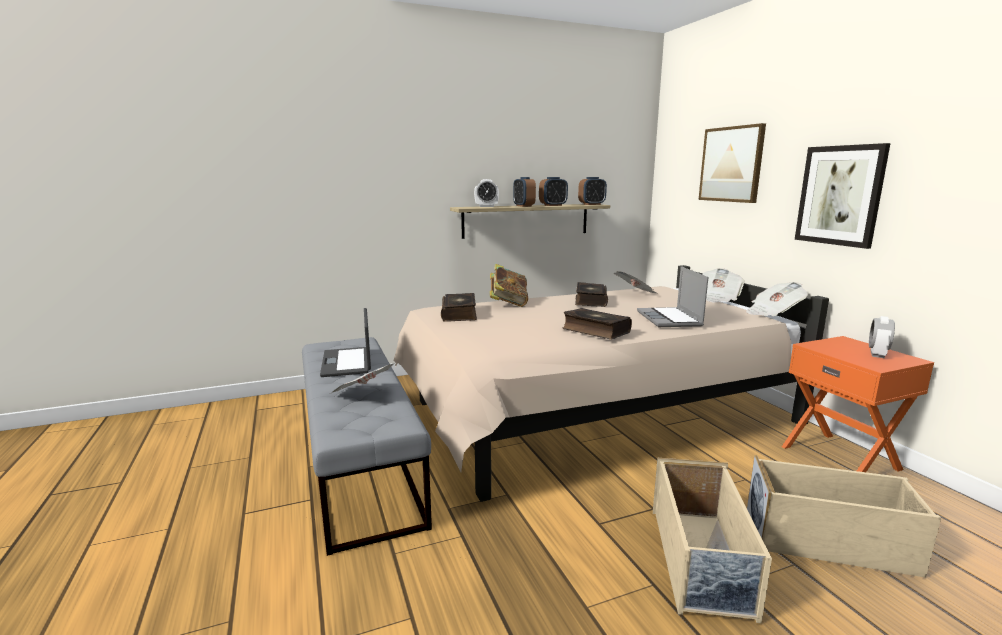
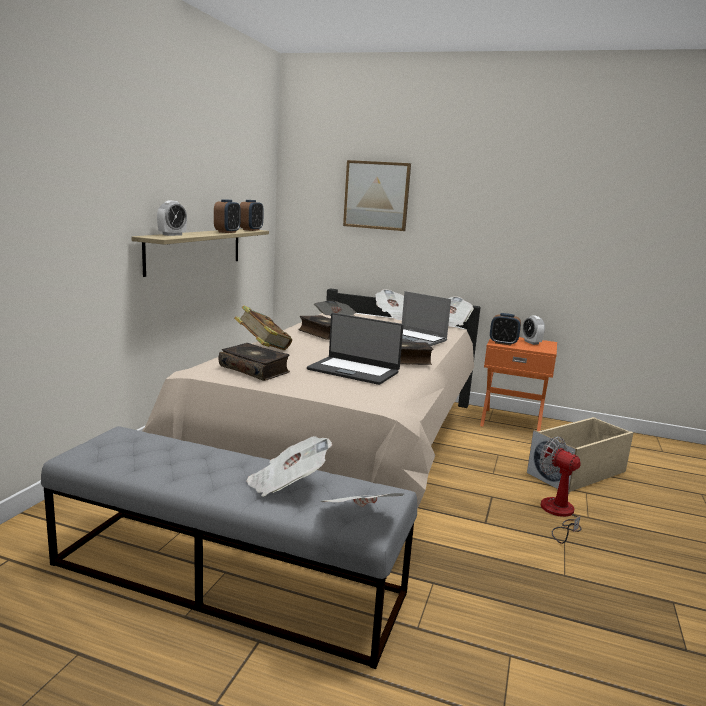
camera: 50 degrees left, 0 degrees up
laptop [320,308,371,377] -> laptop moved to [307,313,404,385]
alarm clock [513,177,536,207] -> alarm clock moved to [490,313,521,345]
beige storage box [653,458,772,623] -> fan [540,437,581,544]
picture [795,143,891,249] -> none
none -> newspaper [321,493,404,507]

